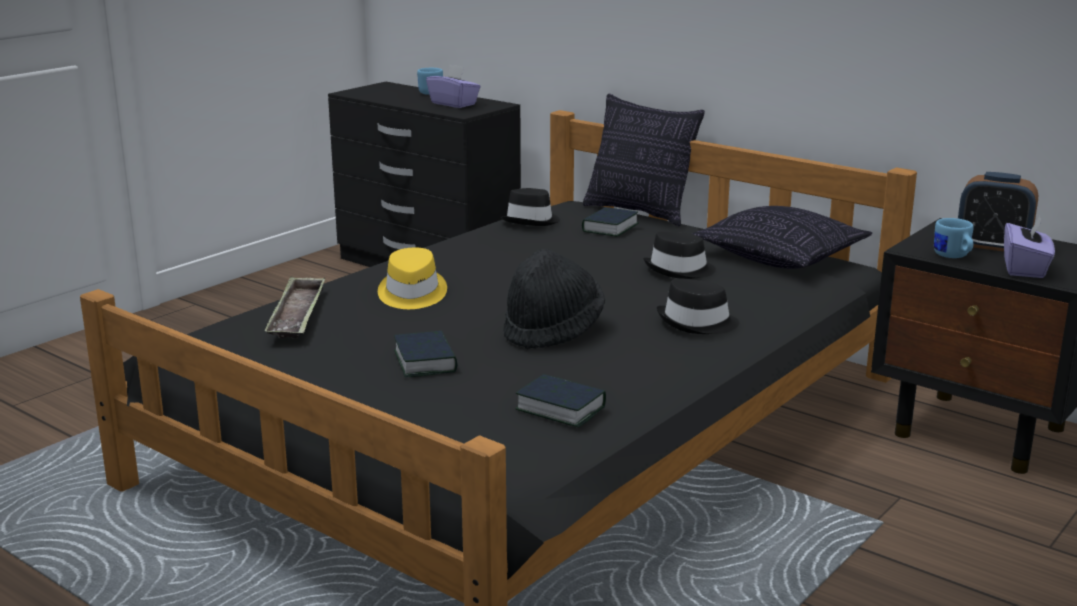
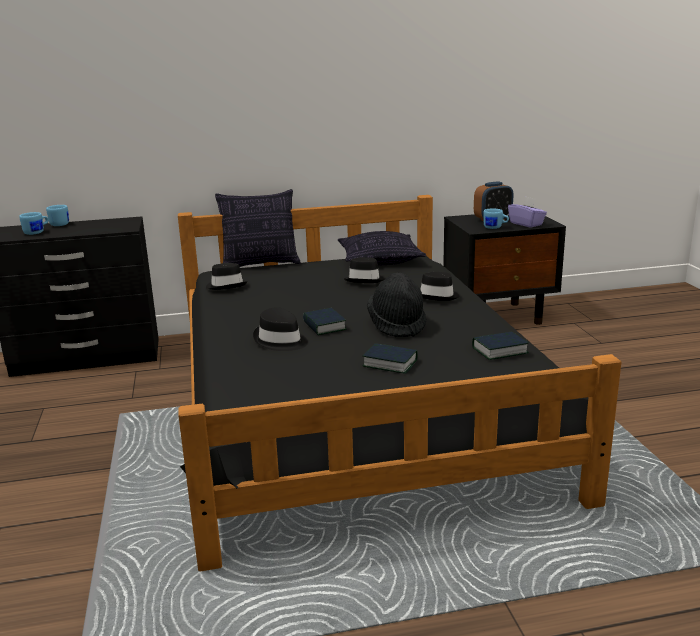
camera: 50 degrees left, 0 degrees up
tray [265,276,325,339] -> none
yellow hat [378,247,447,309] -> black hat [253,307,308,351]
purple tissue box [426,64,481,108] -> none
book [582,207,639,237] -> book moved to [303,308,346,335]
none -> blue mug [19,212,49,235]

